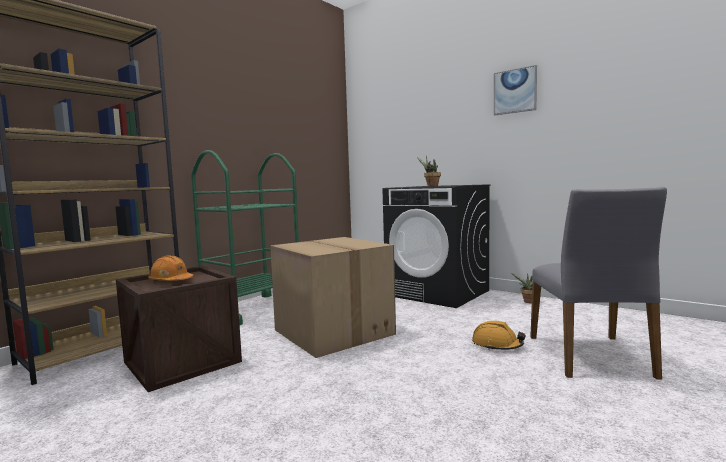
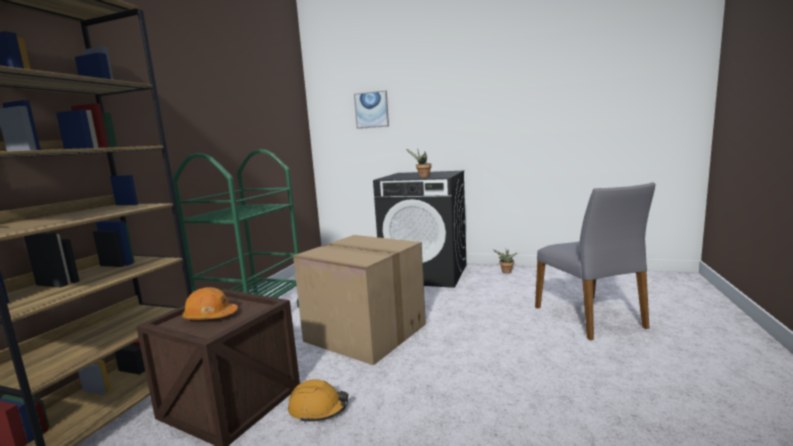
camera: 20 degrees left, 5 degrees up
orange hard hat [472,321,526,350] -> orange hard hat moved to [288,379,348,423]
picture [494,65,537,115] -> picture moved to [354,90,389,129]

